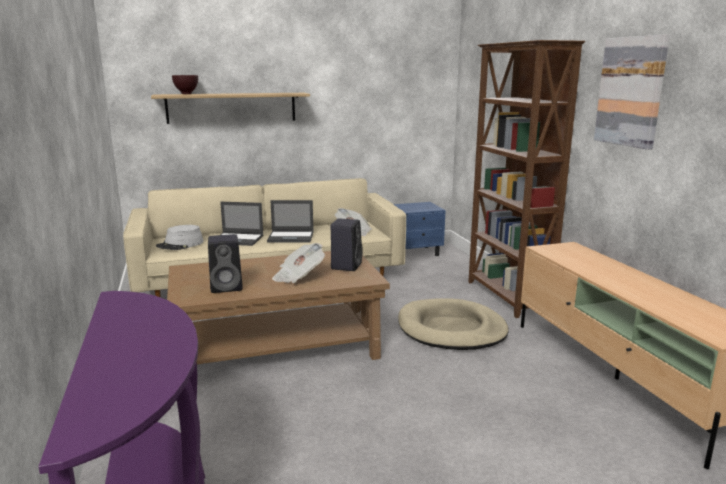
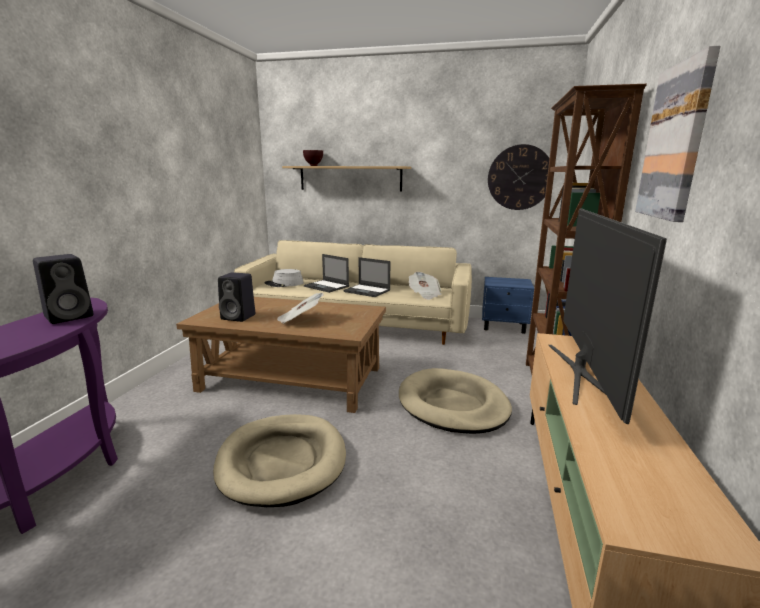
camera: 30 degrees right, 0 degrees up
black speaker [330,218,363,271] -> black speaker moved to [33,254,94,324]
none -> beige dog bed [213,414,346,507]
none -> wall clock [488,144,549,210]
none -> television [549,208,667,424]

